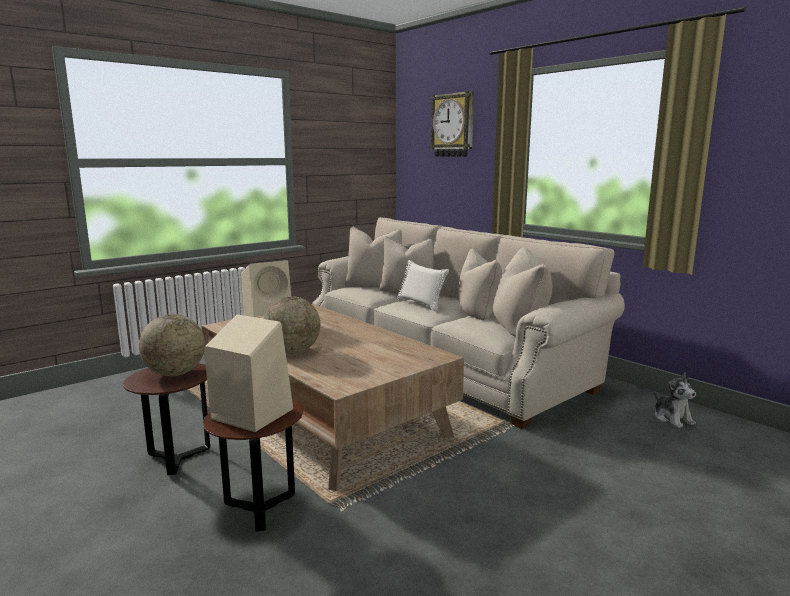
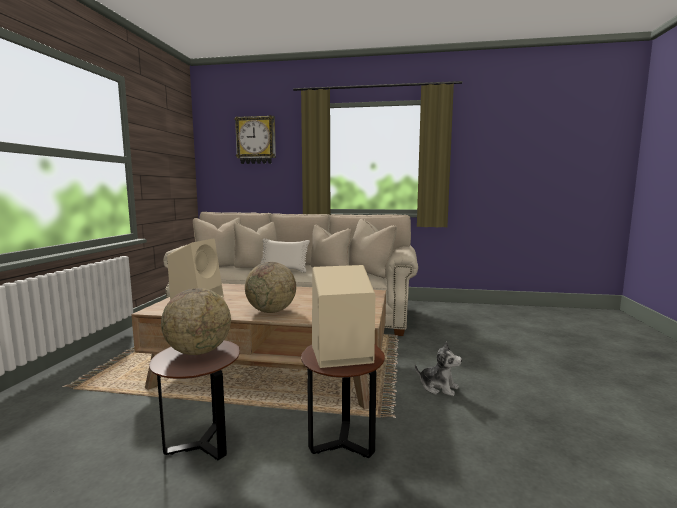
camera: 40 degrees left, 5 degrees down
plush toy [654,372,696,428] -> plush toy moved to [415,341,462,396]

